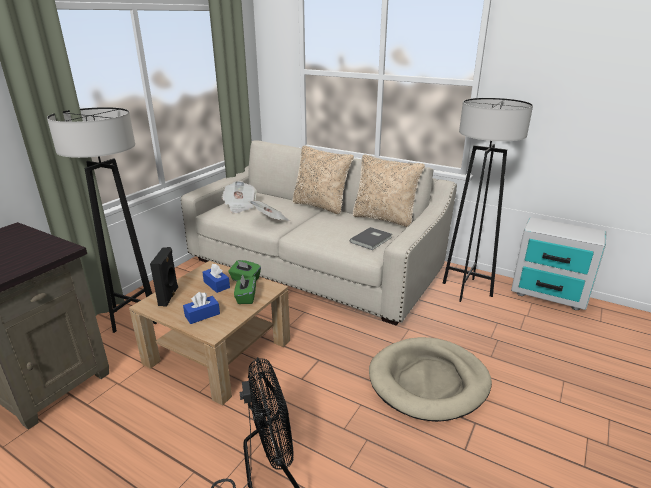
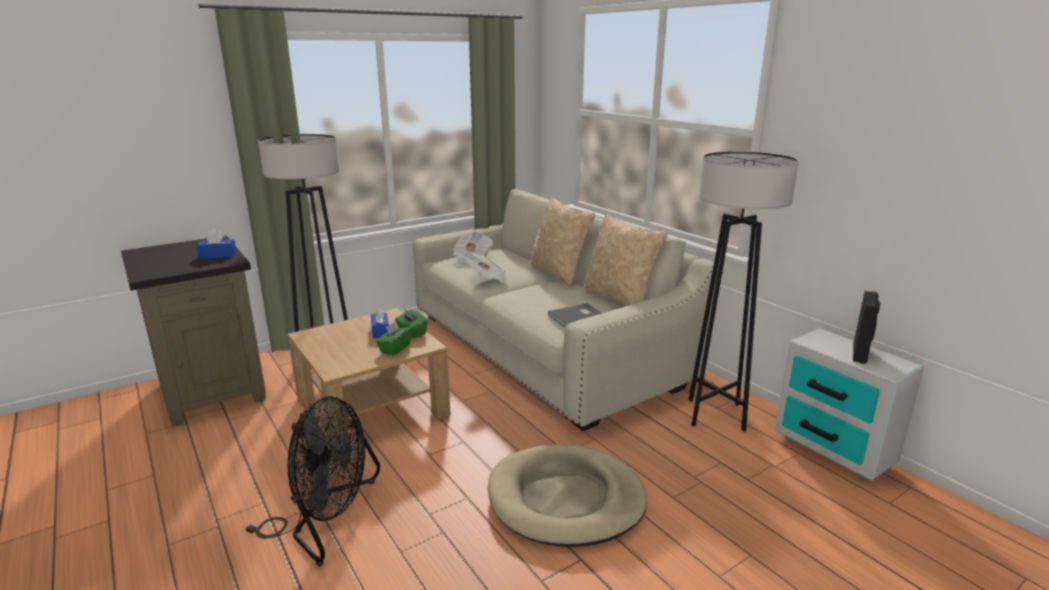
camera: 25 degrees right, 5 degrees down
black speaker [150,247,178,307] -> black speaker moved to [853,291,880,364]
blue tissue box [183,292,220,324] -> blue tissue box moved to [196,229,237,259]

